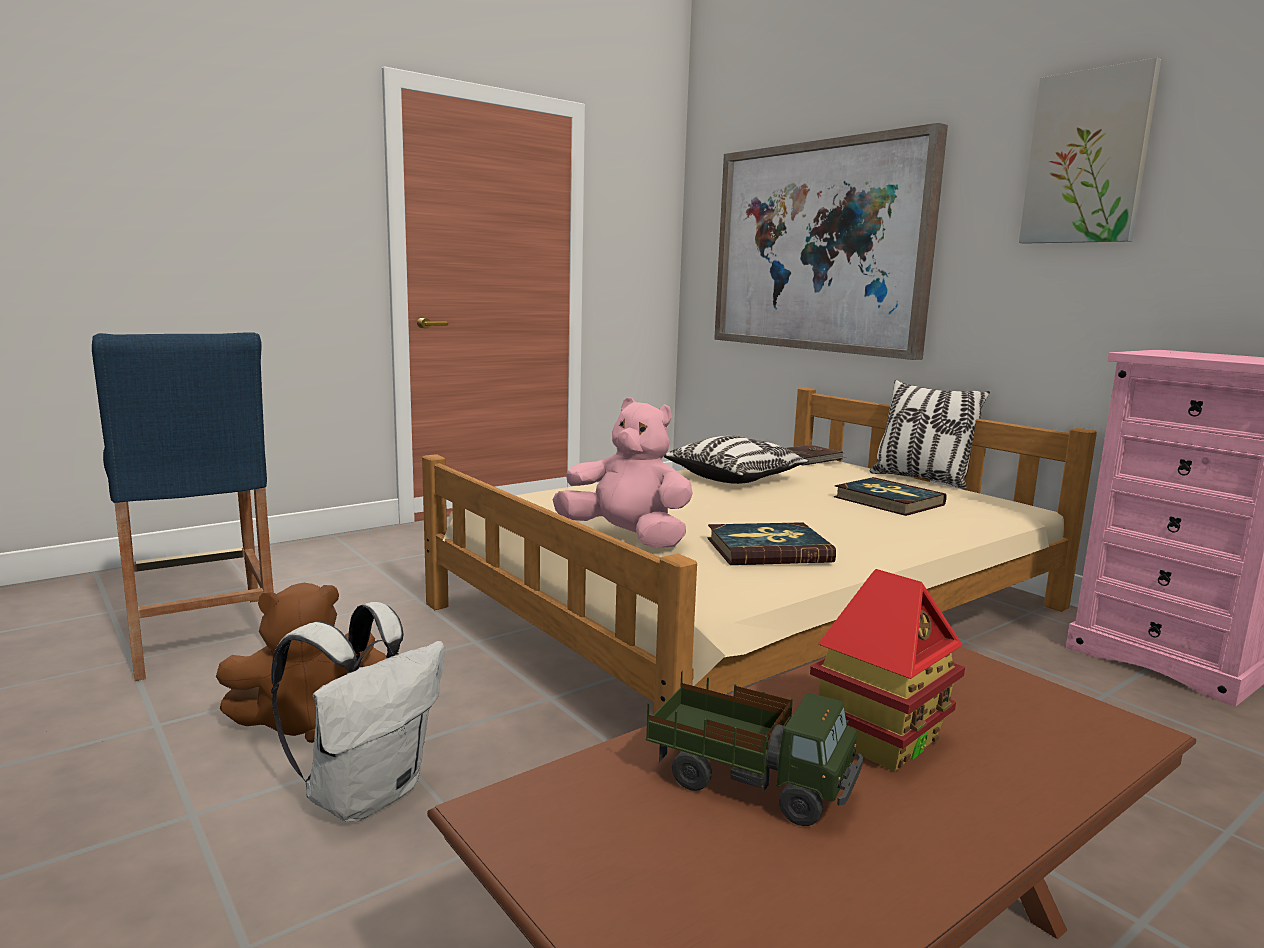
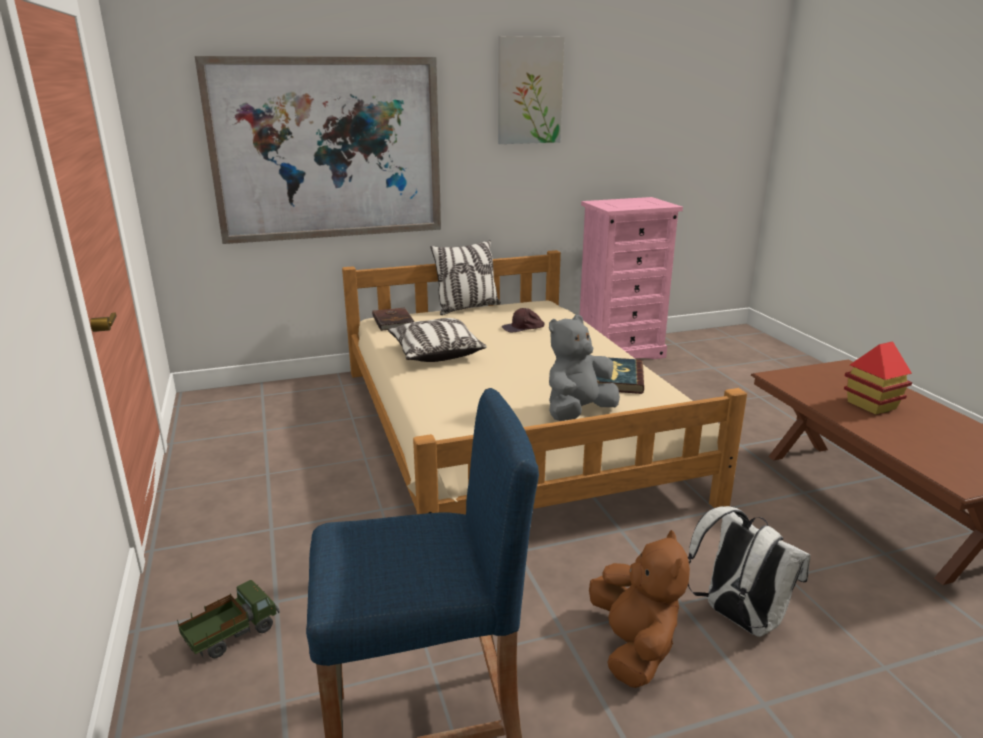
camera: 70 degrees left, 10 degrees up
pink plush toy [552,398,693,548] -> grey plush toy [549,315,620,421]
toy truck [646,671,863,826] -> toy truck moved to [177,580,280,658]
book [834,477,946,516] -> brown cap [502,308,544,332]

